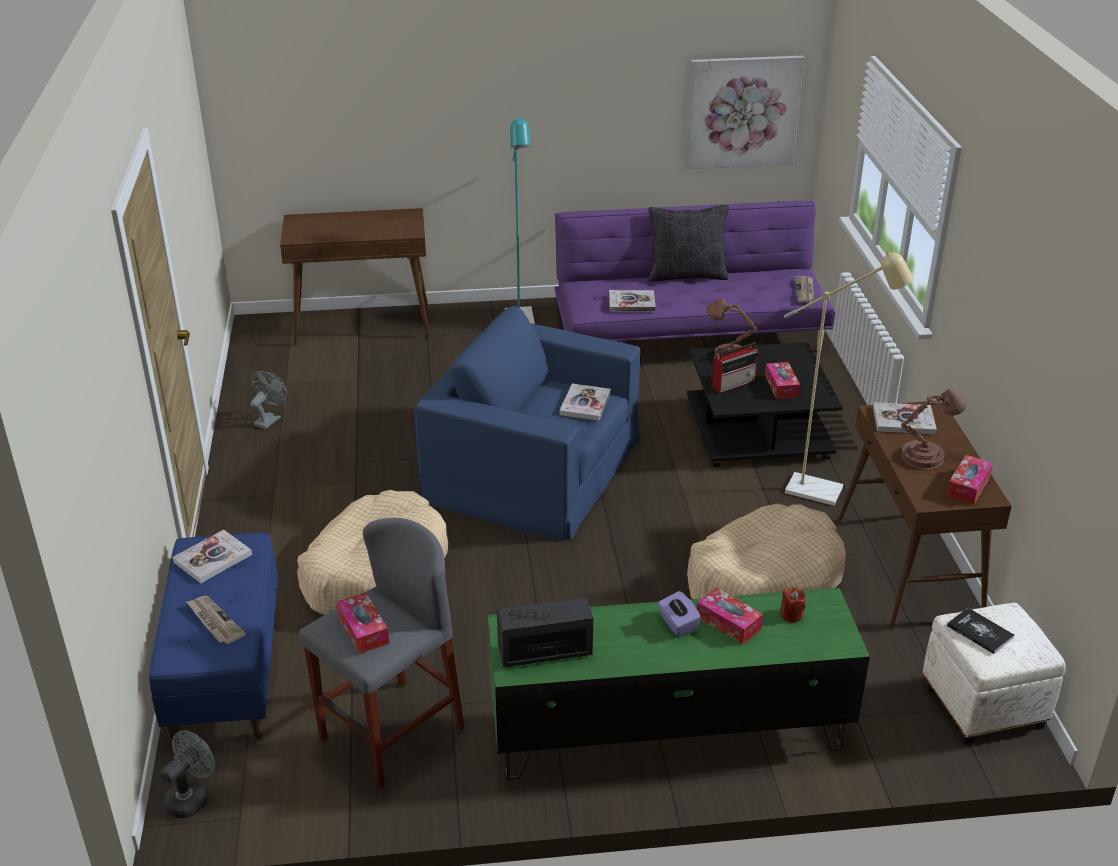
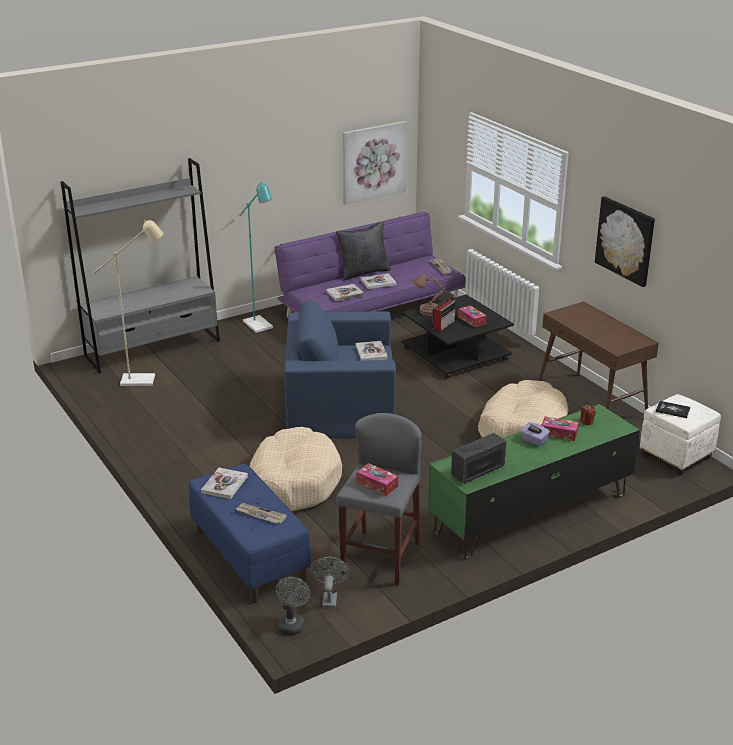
camera: 25 degrees left, 5 degrees down
grey fan [250,371,288,429] -> grey fan moved to [310,557,350,608]
brown console table [280,208,430,346] -> grey bookcase [61,158,220,373]
beige floor lamp [784,250,914,506] -> beige floor lamp moved to [93,220,164,386]
book [873,402,937,435] -> book moved to [361,273,396,289]
brown table lamp [901,389,967,470] -> none
tissue box [946,455,993,505] -> none
none -> picture [595,196,655,287]

